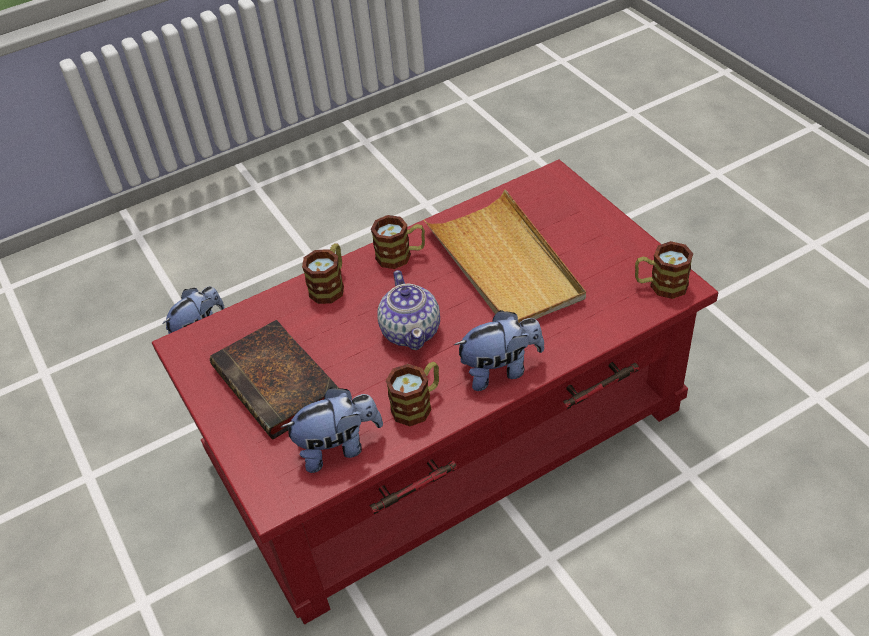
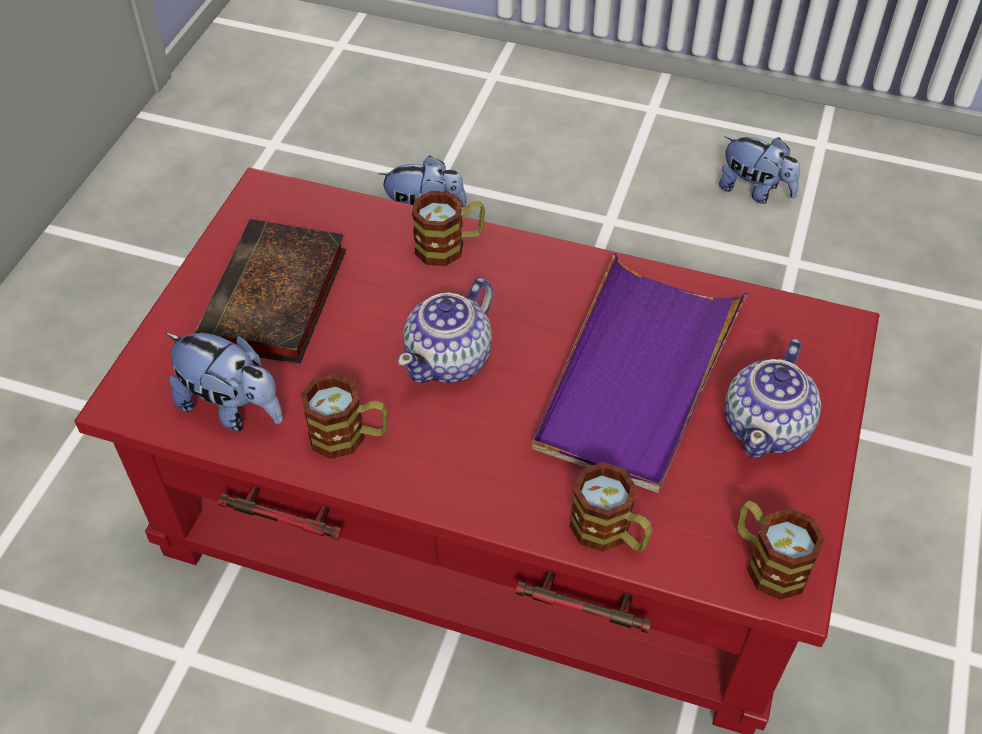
camera: 45 degrees right, 5 degrees up
mug [371,215,425,269] -> mug moved to [570,462,652,552]
beige tray [424,189,586,323] -> purple tray [532,253,748,493]
plush toy [454,310,544,391] -> plush toy moved to [719,136,800,204]
none -> teapot [725,339,821,457]

